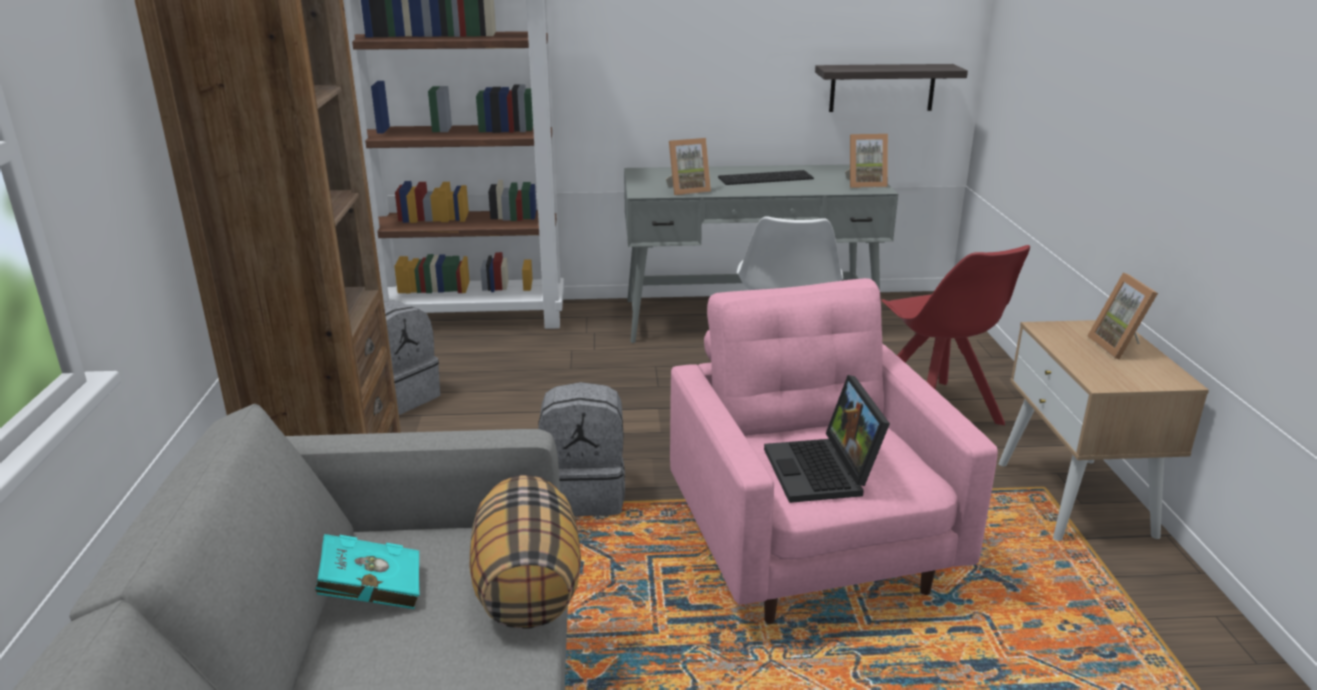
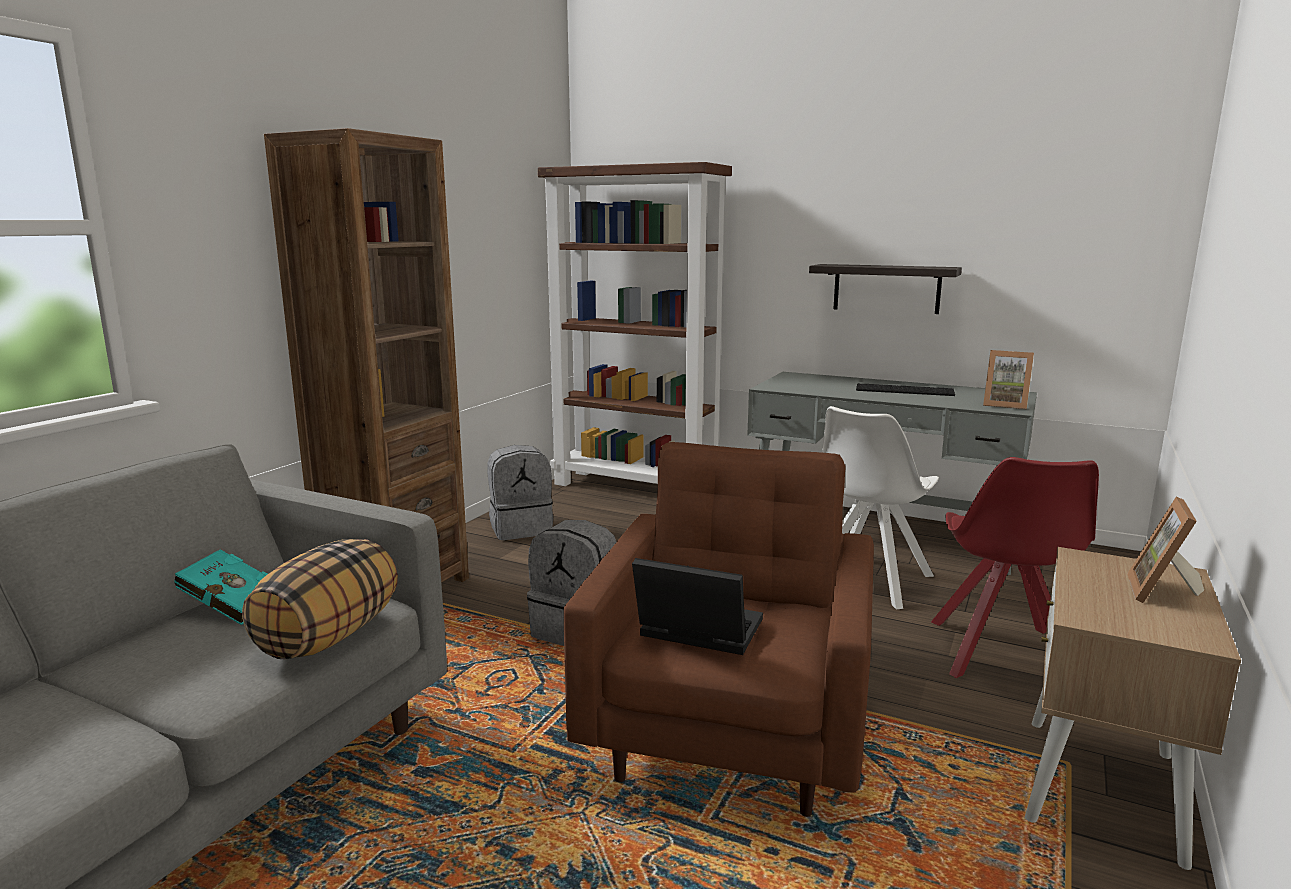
camera: 30 degrees right, 10 degrees down
picture frame [666,138,711,195] -> none
pink armchair [670,278,998,624] -> brown armchair [564,442,874,817]
laptop [764,375,890,503] -> laptop turned 90 degrees clockwise [632,558,763,655]
shelf [815,64,968,112] -> shelf moved to [809,264,962,314]

